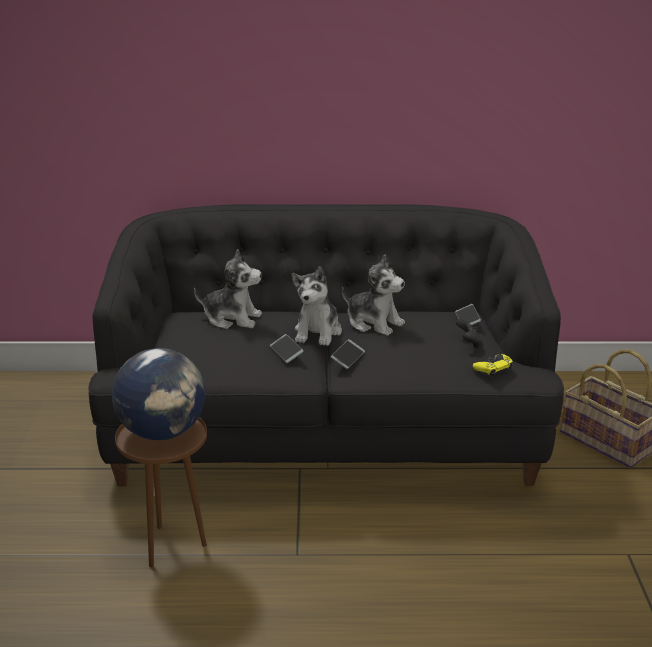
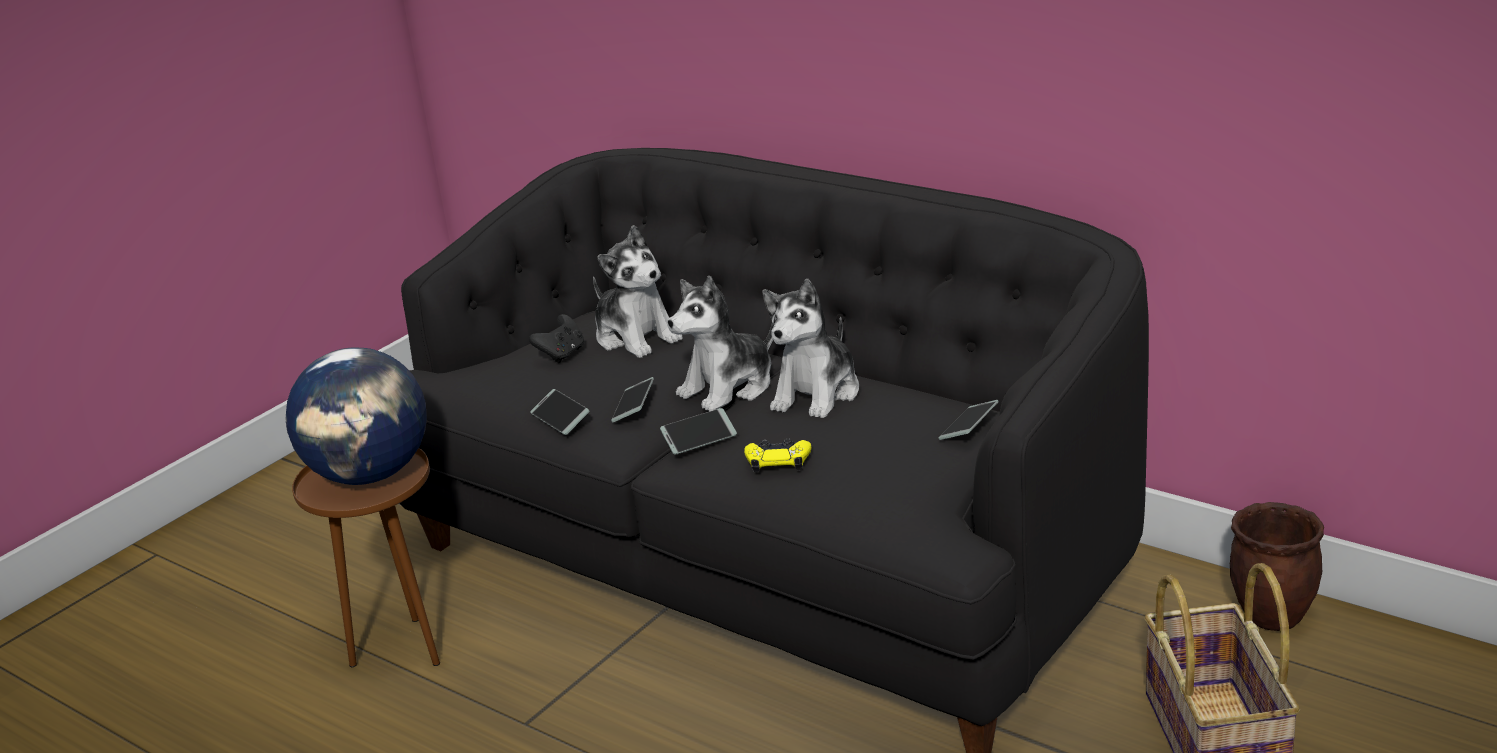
camera: 40 degrees right, 0 degrees up
plush toy [342,254,405,335] -> plush toy turned 45 degrees clockwise [762,279,859,418]
black game controller [456,319,483,348] -> black game controller moved to [529,314,584,363]
yellow game controller [473,354,513,377] -> yellow game controller moved to [744,438,811,473]
none -> phone [530,389,590,435]
none -> brown planter [1230,502,1324,631]

